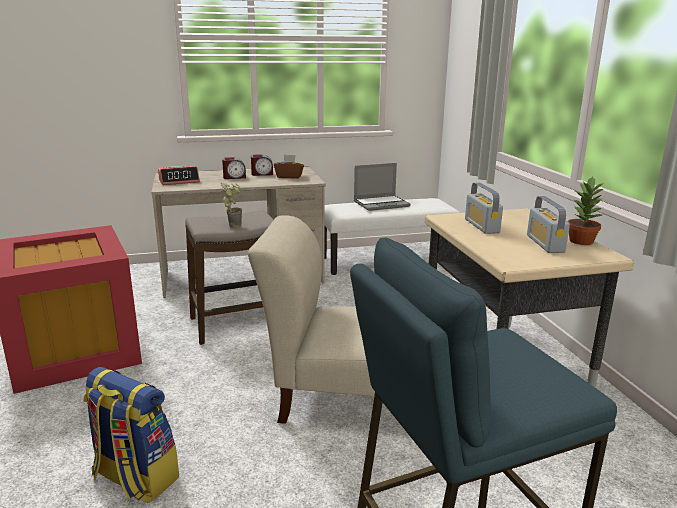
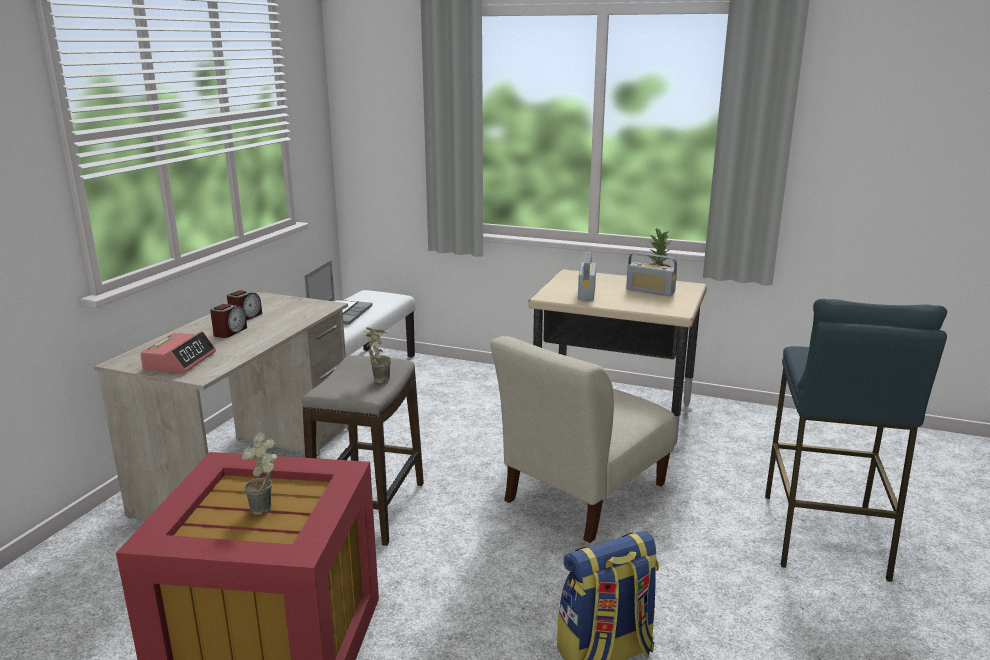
camera: 55 degrees left, 0 degrees up
brown tissue box [274,155,304,179] -> none
radio [465,183,503,234] -> radio turned 75 degrees clockwise [578,252,596,301]
none -> potted plant [242,432,277,515]

